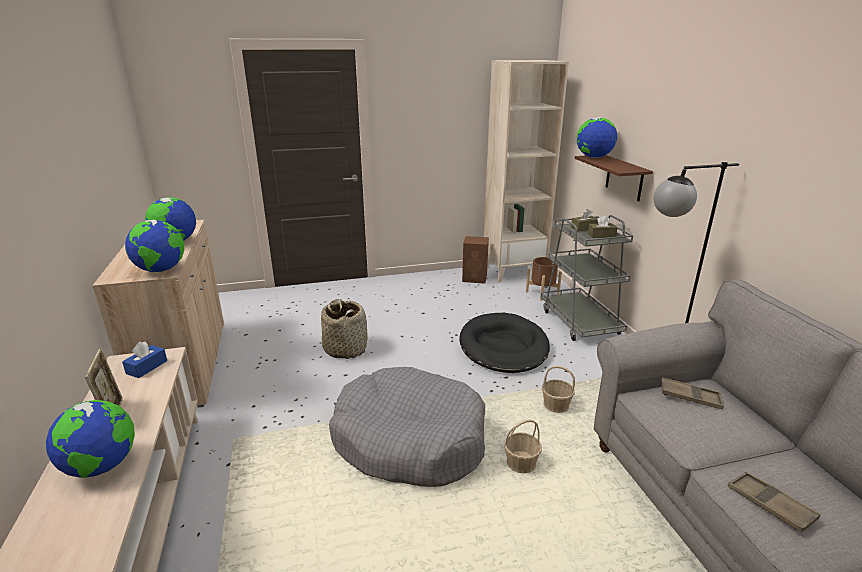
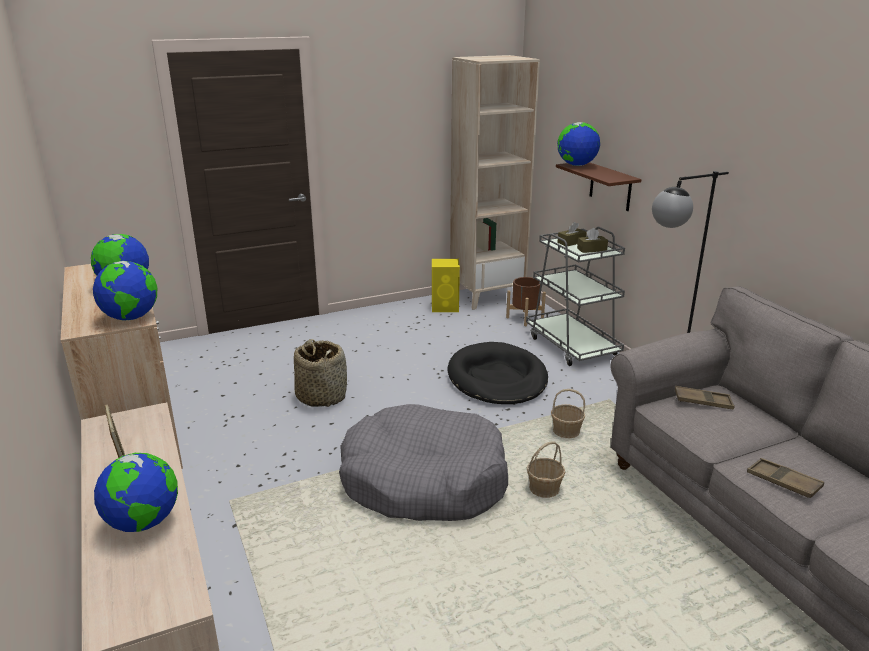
camera: 10 degrees left, 0 degrees up
blue tissue box [122,342,167,378] -> none
brown speaker [462,236,489,284] -> yellow speaker [432,259,460,312]

